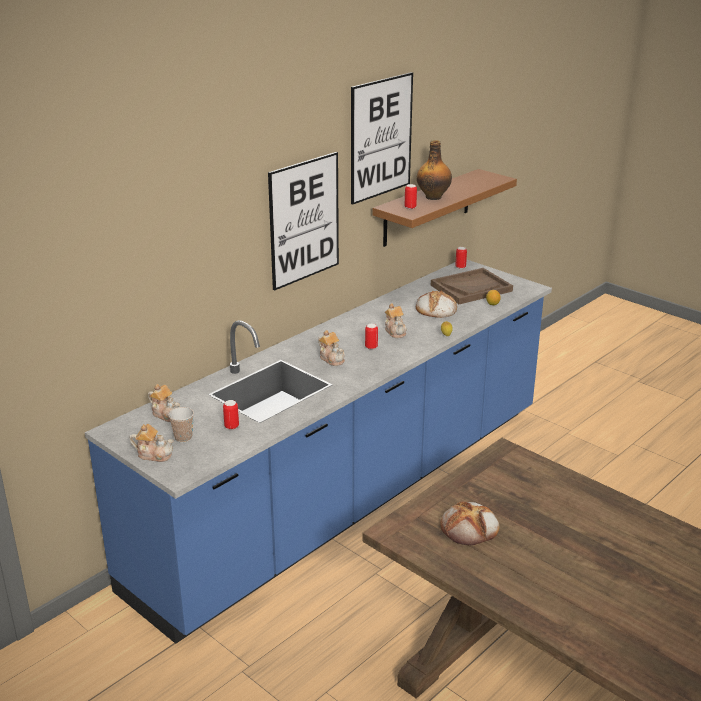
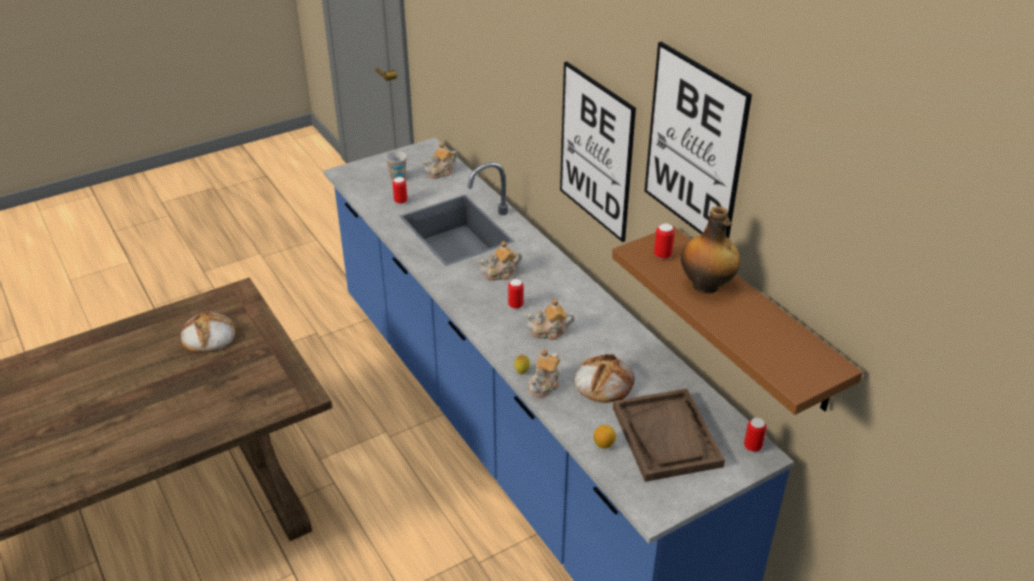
camera: 105 degrees right, 10 degrees up
teapot [129,424,174,462] -> teapot moved to [528,349,560,397]

